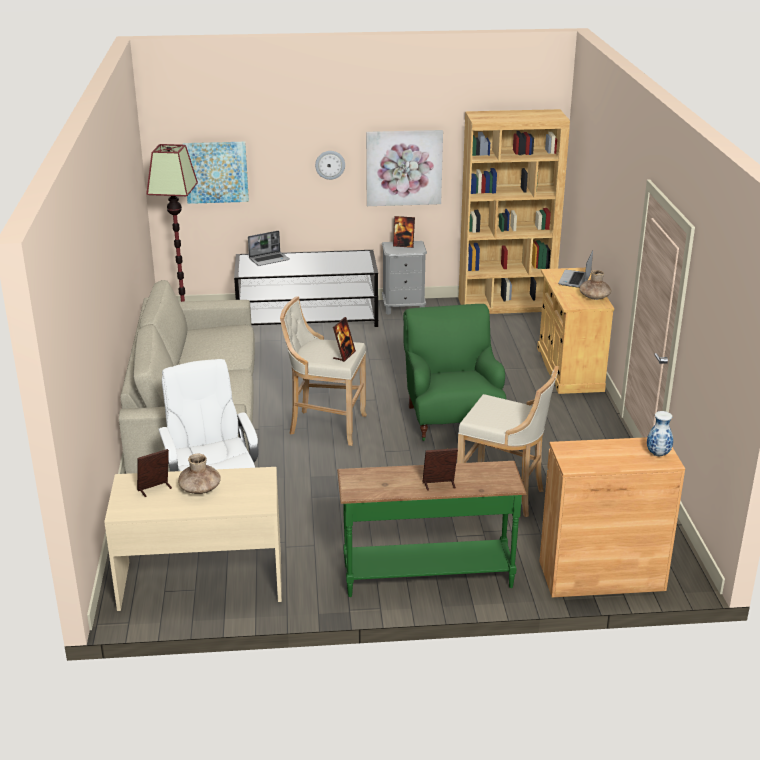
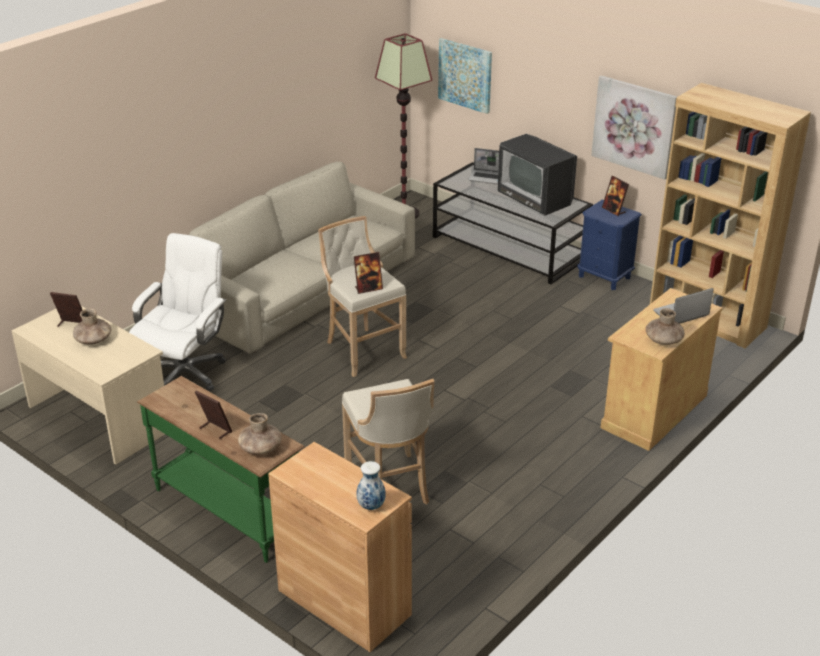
camera: 45 degrees right, 5 degrees up
wall clock [315,151,345,180] -> none
grey nightstand [382,241,427,315] -> blue nightstand [577,200,642,290]
green armchair [403,304,506,441] -> none
none -> brown vase [238,413,282,455]
none -> television [497,134,577,216]

